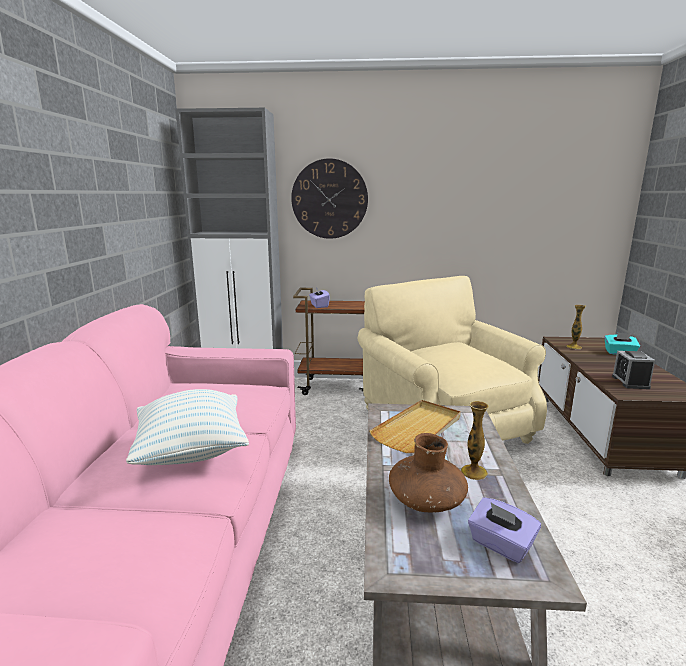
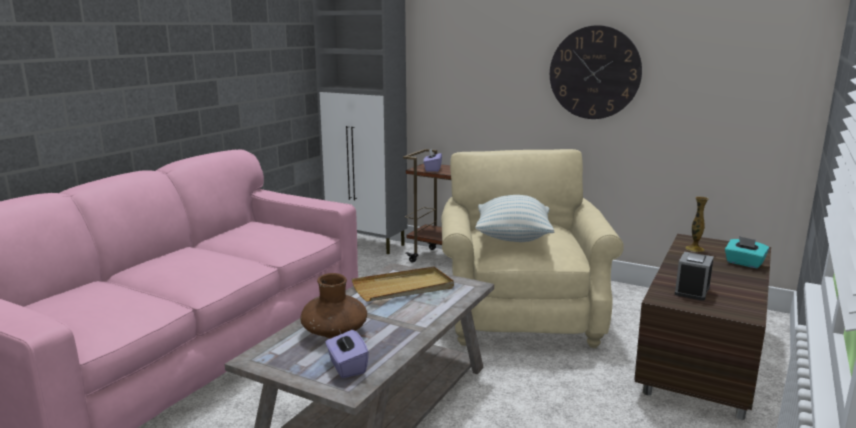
camera: 25 degrees right, 0 degrees up
pillow [126,389,249,465] -> pillow moved to [475,195,554,242]
wall clock [291,158,368,239] -> wall clock moved to [550,25,642,119]
vase [461,401,489,480] -> none

